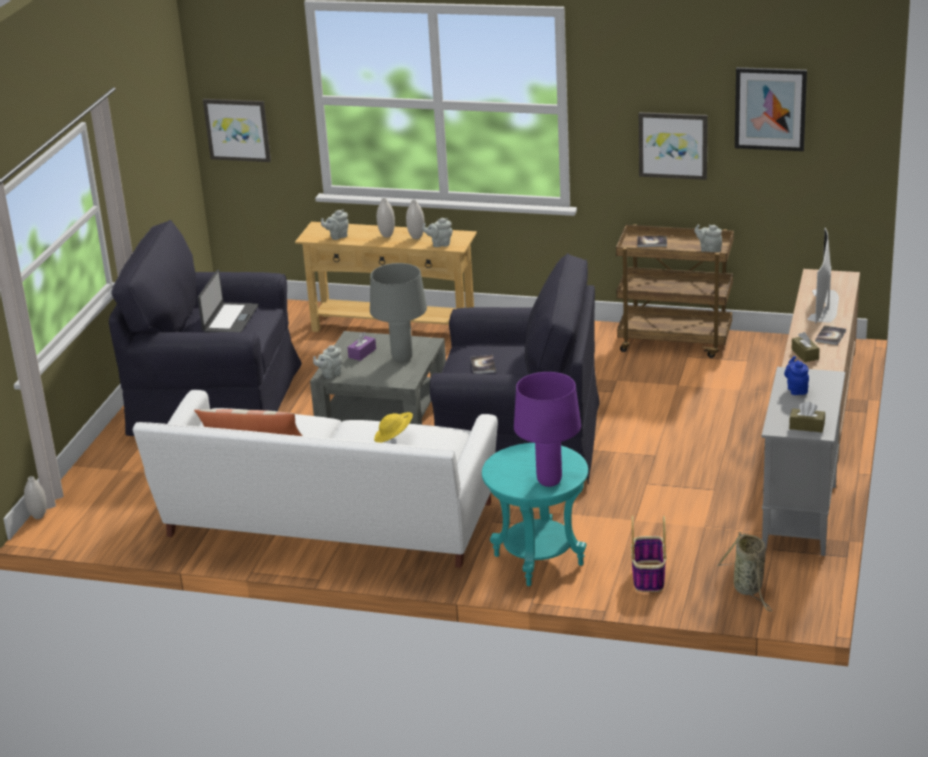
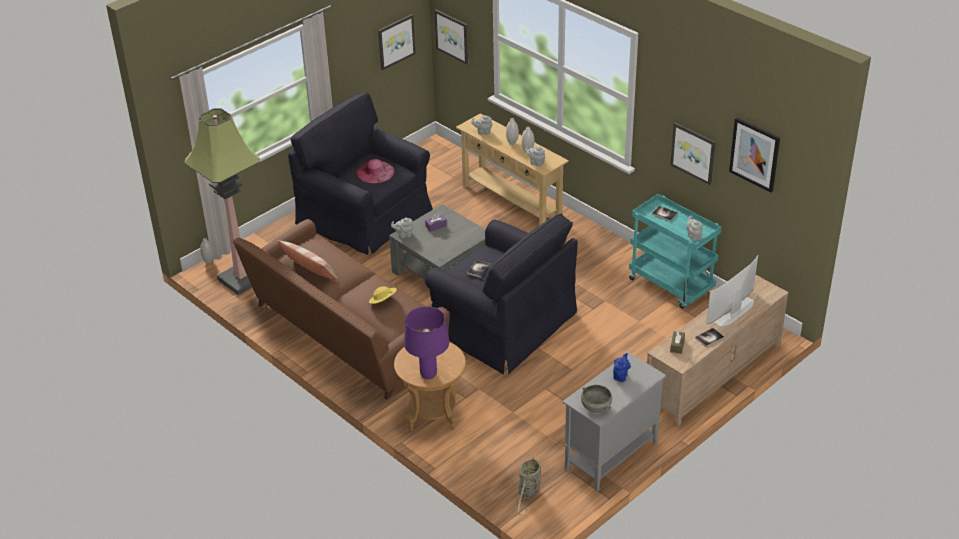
camera: 30 degrees right, 10 degrees up
white sofa [132,390,498,568] -> brown sofa [233,219,450,400]
laptop [198,270,258,332] -> pink hat [357,159,395,183]
grey table lamp [370,263,427,362] -> none
turquoise side table [482,443,588,586] -> brown side table [394,342,466,431]
brown cart [616,224,734,358] -> turquoise cart [629,194,722,309]
basket [631,515,666,592] -> none
brown tissue box [789,401,825,432] -> grey bowl [581,385,612,413]
none -> floor lamp [184,108,260,295]
none -> picture [378,14,416,70]

